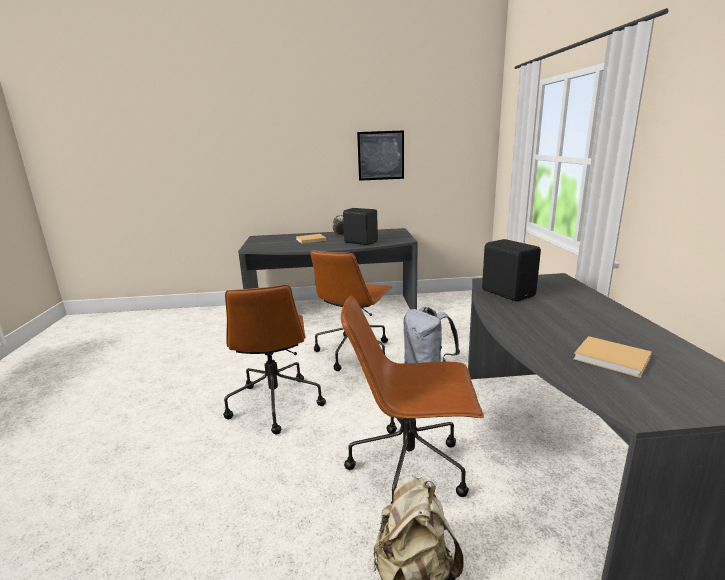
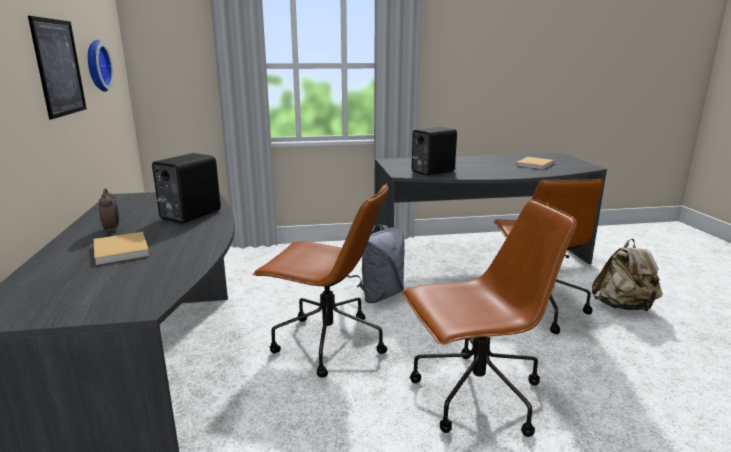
camera: 95 degrees left, 0 degrees up
none -> wall clock [88,40,114,92]

